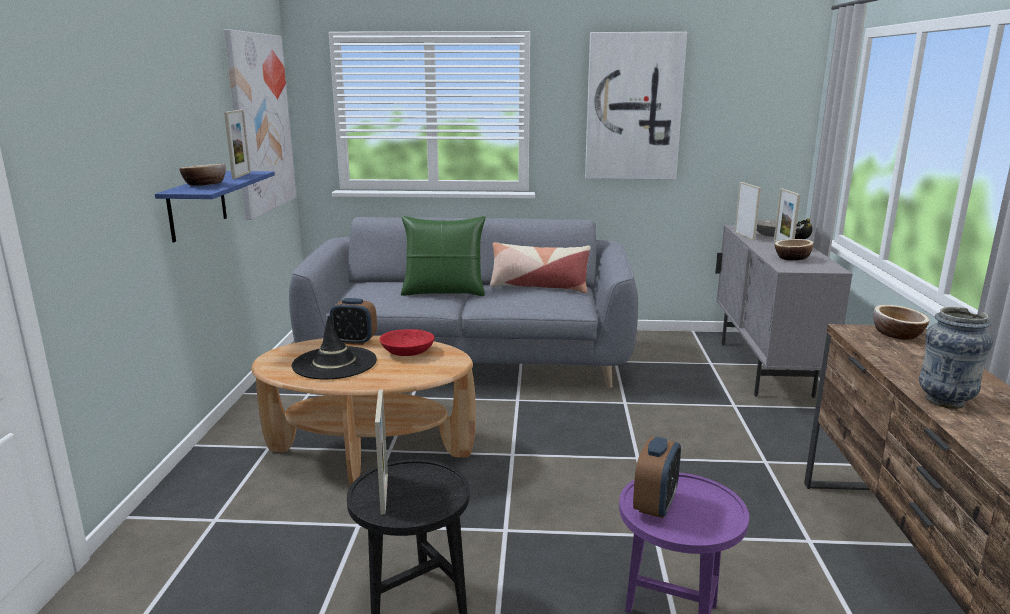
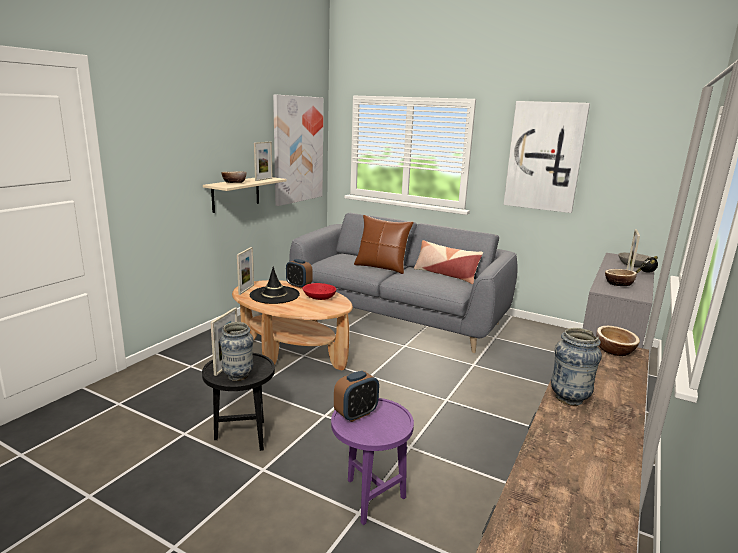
camera: 25 degrees right, 0 degrees up
blue shelf [155,171,275,242] -> beige shelf [203,177,286,213]
green pillow [401,216,485,296] -> brown pillow [354,215,414,274]
picture frame [735,182,761,240] -> picture frame moved to [237,247,254,295]
none -> vase [219,322,254,381]

